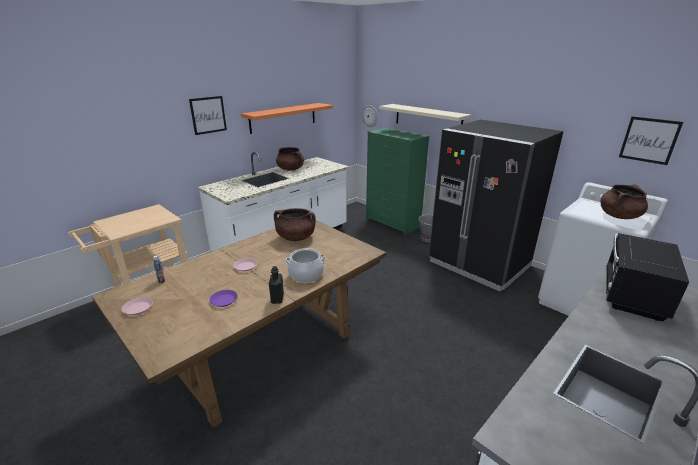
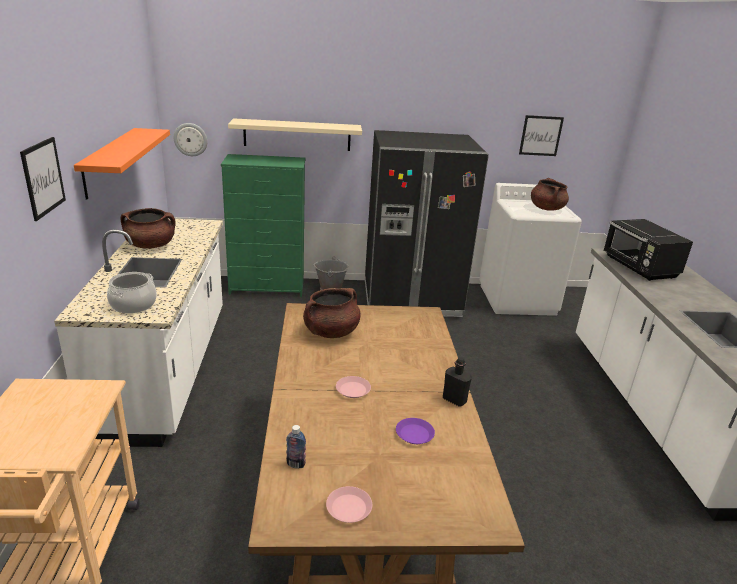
camera: 50 degrees left, 0 degrees up
cooking pot [285,248,326,282] -> cooking pot moved to [107,272,157,313]

